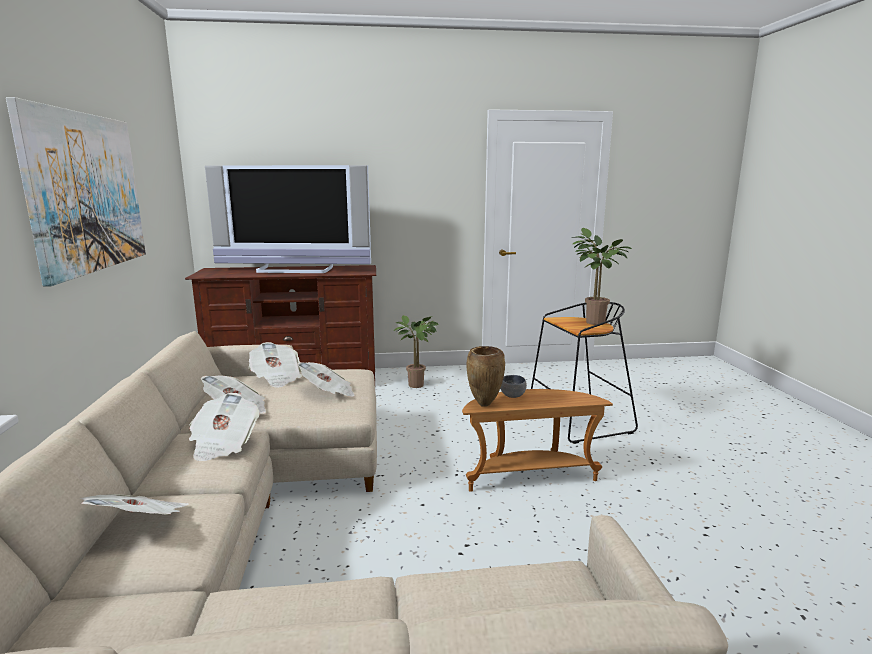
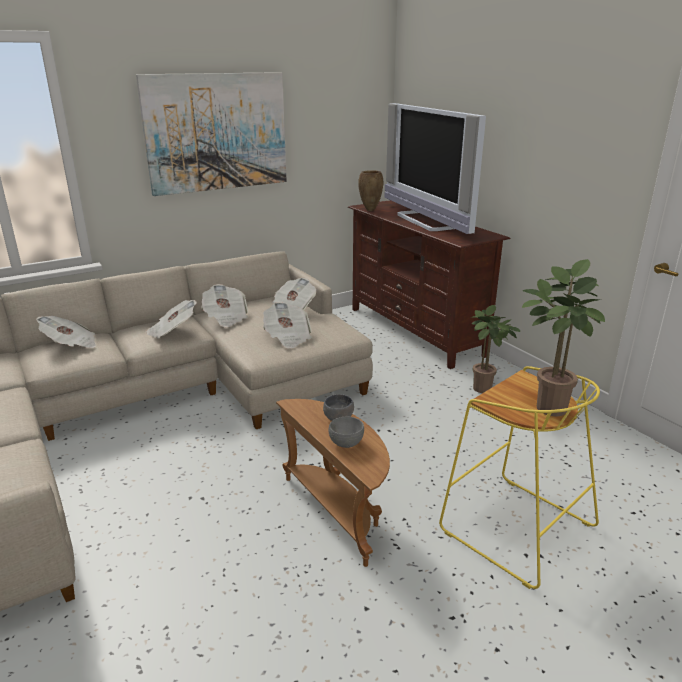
camera: 65 degrees right, 10 degrees up
brown vase [466,346,505,407] -> brown vase moved to [358,170,383,211]
black stool [531,302,638,444] -> yellow stool [439,366,600,589]
none -> grey bowl [329,417,364,448]

